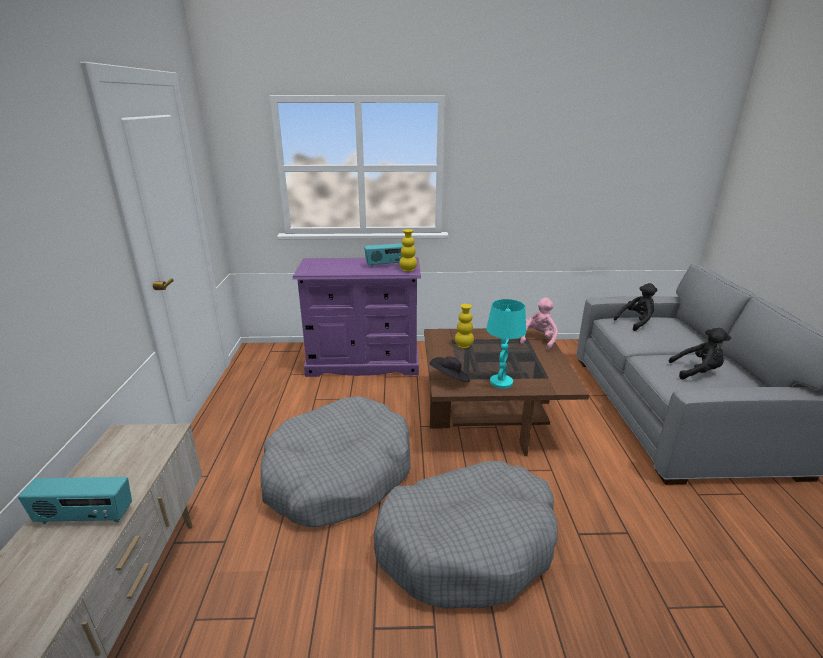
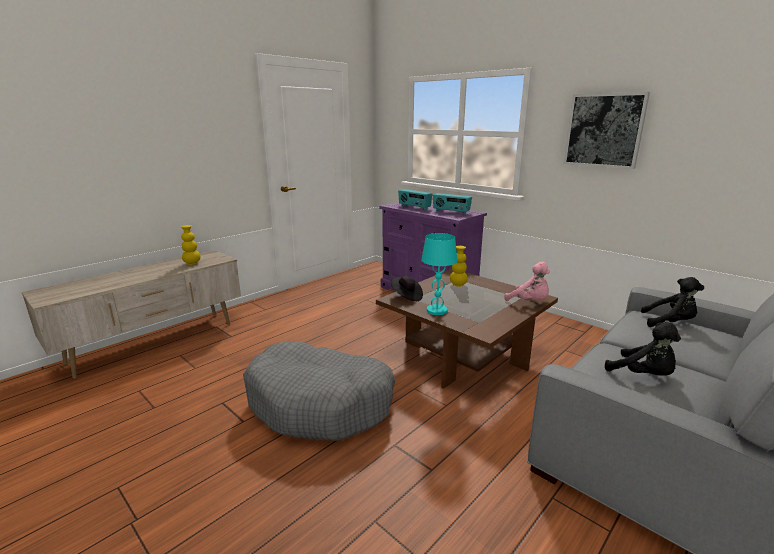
camera: 45 degrees right, 5 degrees down
radio [18,477,132,524] -> radio moved to [398,189,432,210]
grey dog bed [261,396,411,528] -> none
yellow vase [399,229,417,272] -> yellow vase moved to [181,225,201,265]
pink plush toy [520,297,558,351] -> pink plush toy turned 60 degrees clockwise [504,262,550,301]
none -> picture [563,92,650,169]

